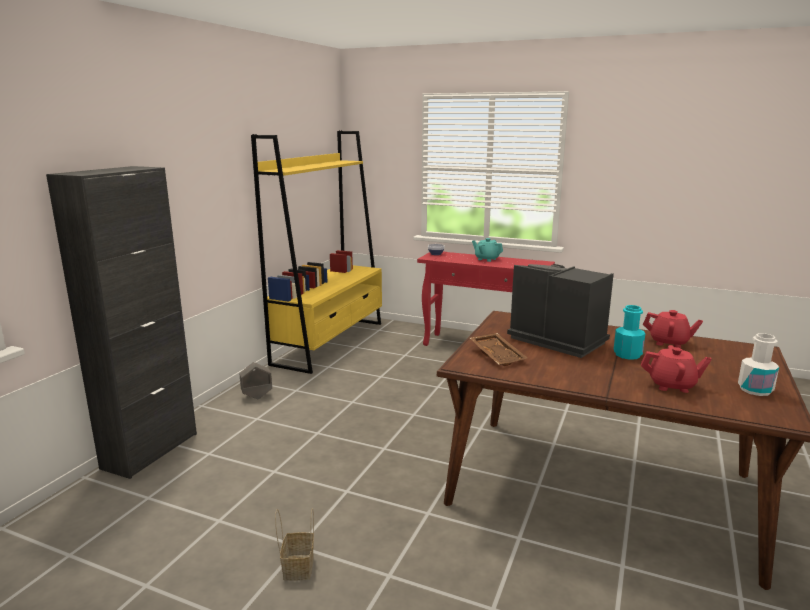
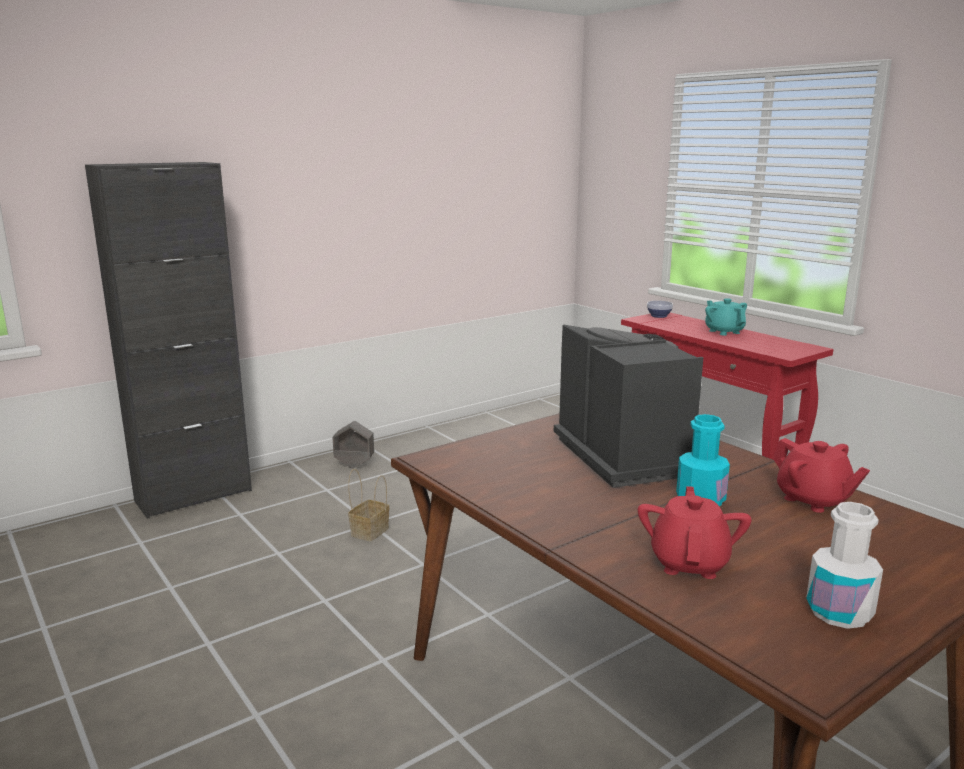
camera: 30 degrees right, 0 degrees up
yellow bookcase [251,131,382,374] -> none
basket [275,508,314,580] -> basket moved to [348,469,389,541]
brown tray [470,333,528,366] -> none
red teapot [641,345,712,393] -> red teapot turned 120 degrees counterclockwise [638,486,752,579]

